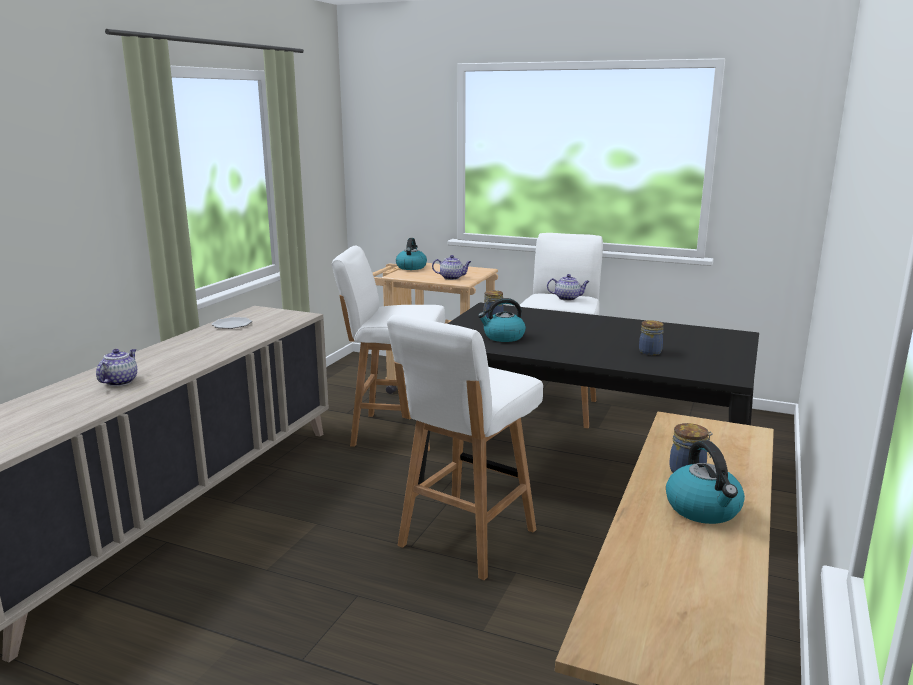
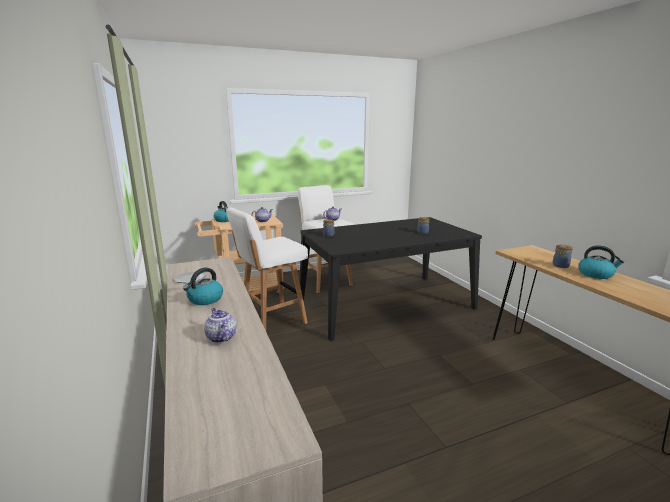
camera: 45 degrees left, 0 degrees up
white stool [387,315,543,580] -> none
kettle [478,298,526,342] -> kettle moved to [183,268,223,305]

